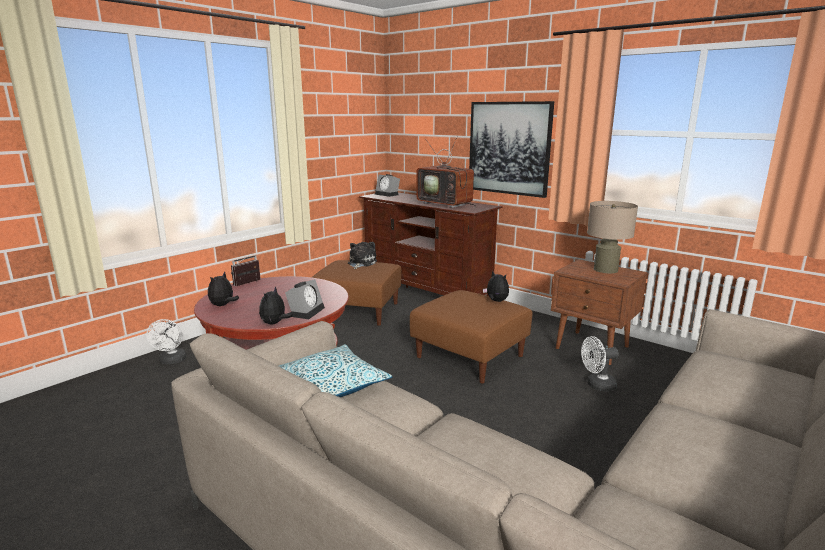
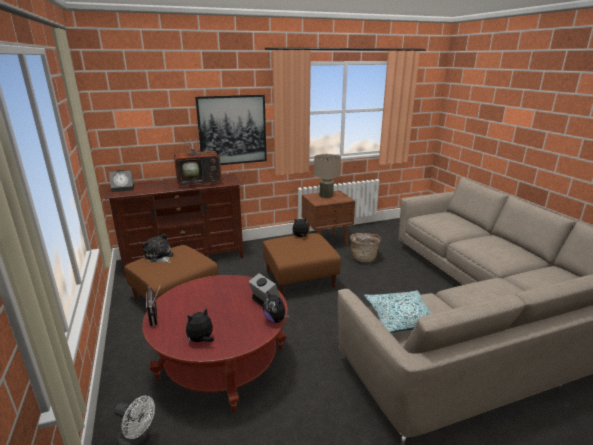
camera: 60 degrees left, 5 degrees up
plush toy [208,272,239,306] -> plush toy turned 90 degrees clockwise [186,308,214,343]
white fan [581,336,619,392] -> basket [350,233,381,262]

